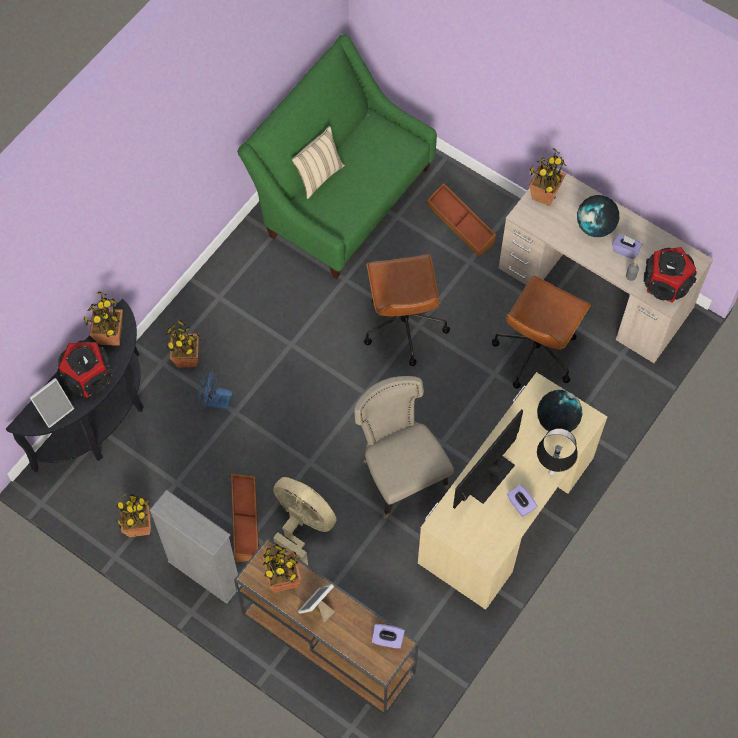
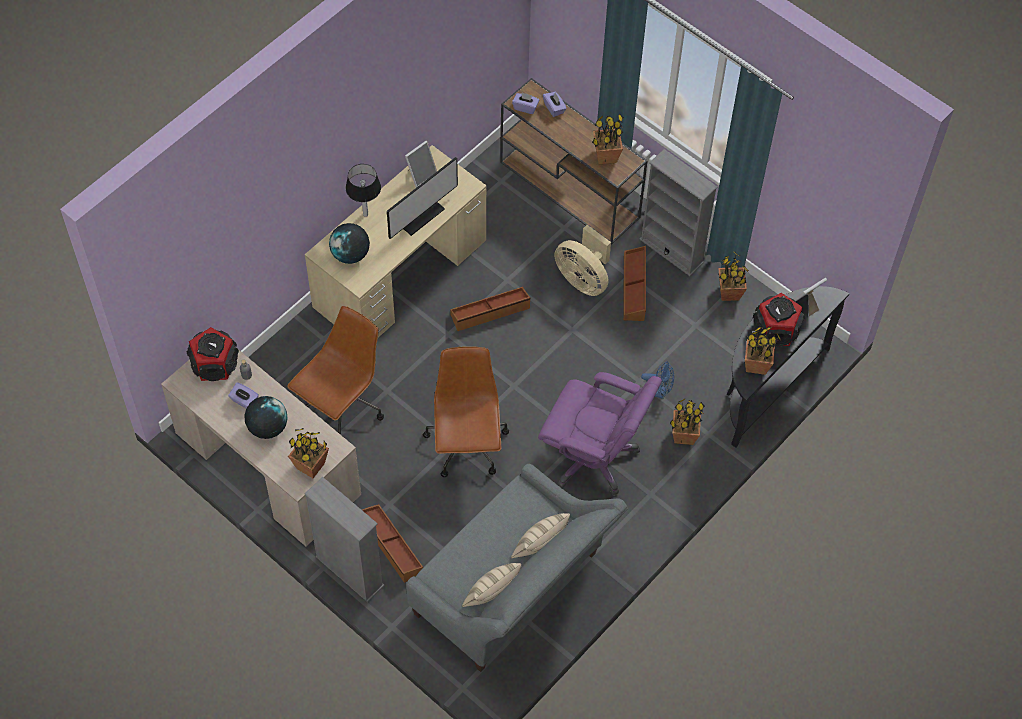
camera: 175 degrees left, 5 degrees down
green sofa [237,35,437,279] -> grey sofa [406,463,628,672]
picture frame [298,584,335,623] -> picture frame moved to [405,141,437,188]
beige chair [354,376,454,519] -> brown storage box [450,287,530,331]
purple tissue box [507,484,538,517] -> purple tissue box moved to [543,92,567,117]
none -> grey bookcase [304,477,385,602]
none -> beige pillow [462,563,521,607]
none -> purple office chair [538,372,662,495]

